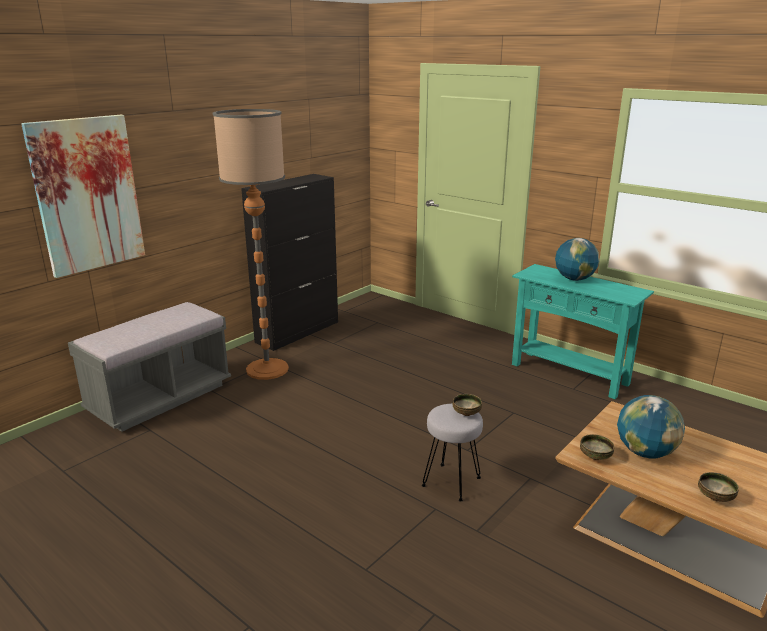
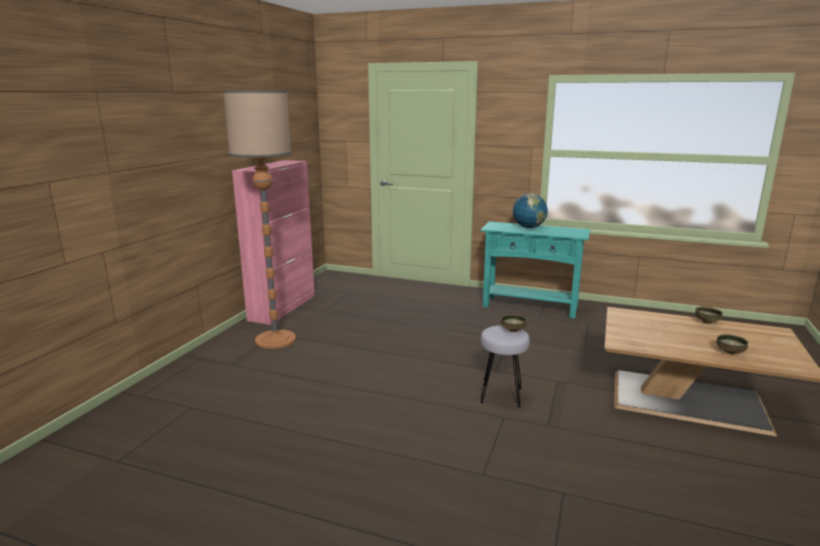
camera: 20 degrees left, 5 degrees down
picture [21,115,145,278] -> none
grey bench [68,302,231,432] -> none
black cabinet [241,174,338,351] -> pink cabinet [232,160,315,325]
bowl [580,434,615,460] -> bowl moved to [695,306,723,324]
globe [617,395,685,458] -> none

